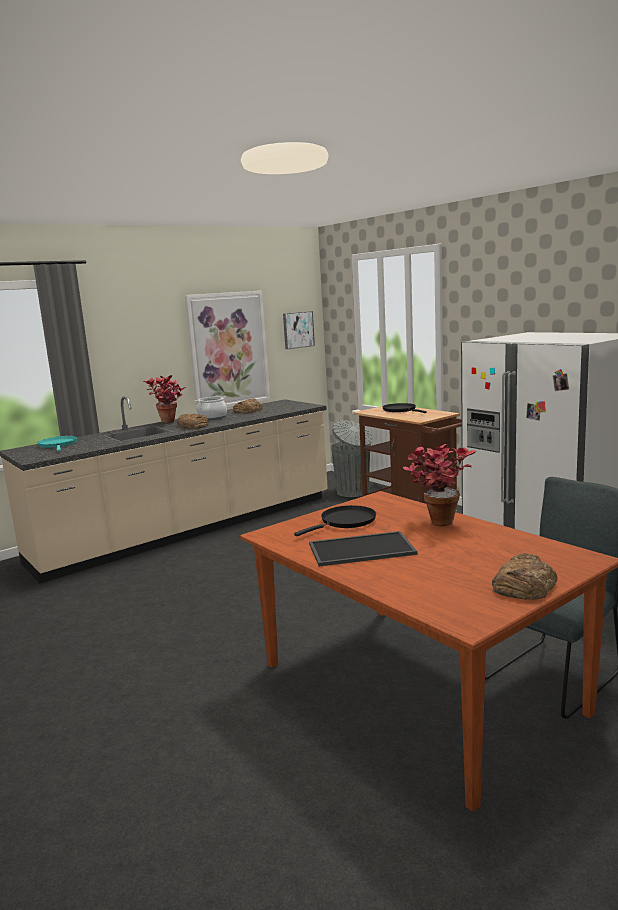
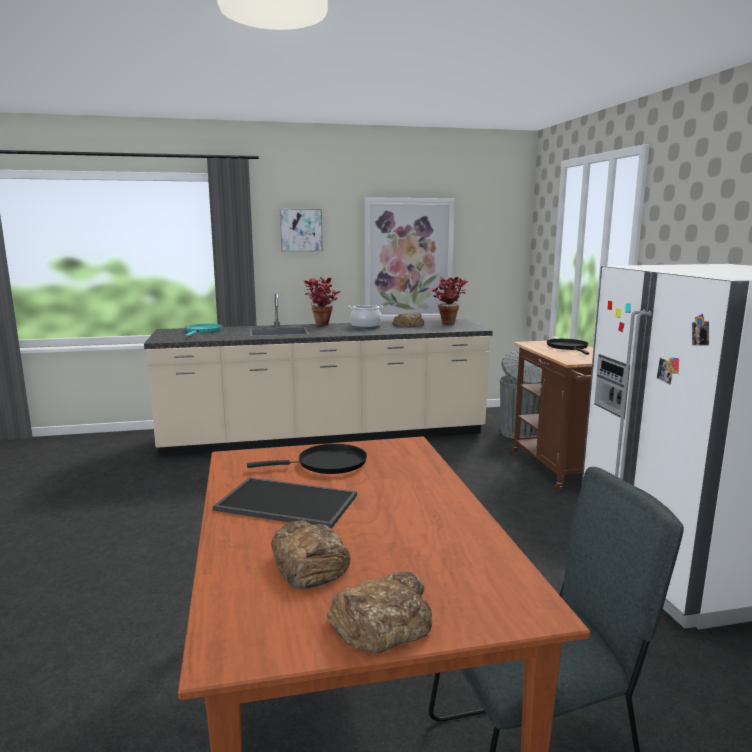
camera: 25 degrees right, 0 degrees up
bread [177,414,208,429] -> bread moved to [271,520,350,589]
picture [283,311,315,349] -> picture moved to [280,209,323,252]
potted plant [403,444,476,526] -> potted plant moved to [430,277,468,324]

